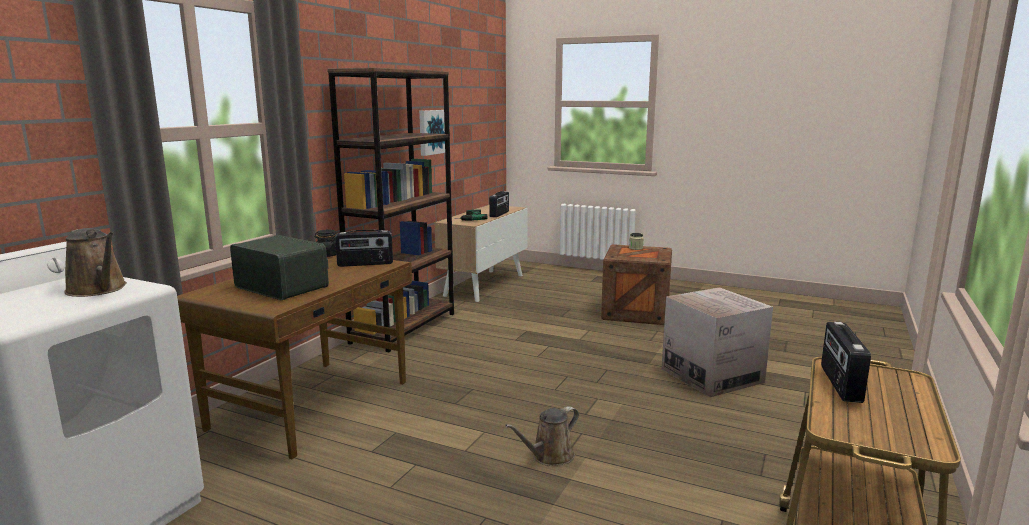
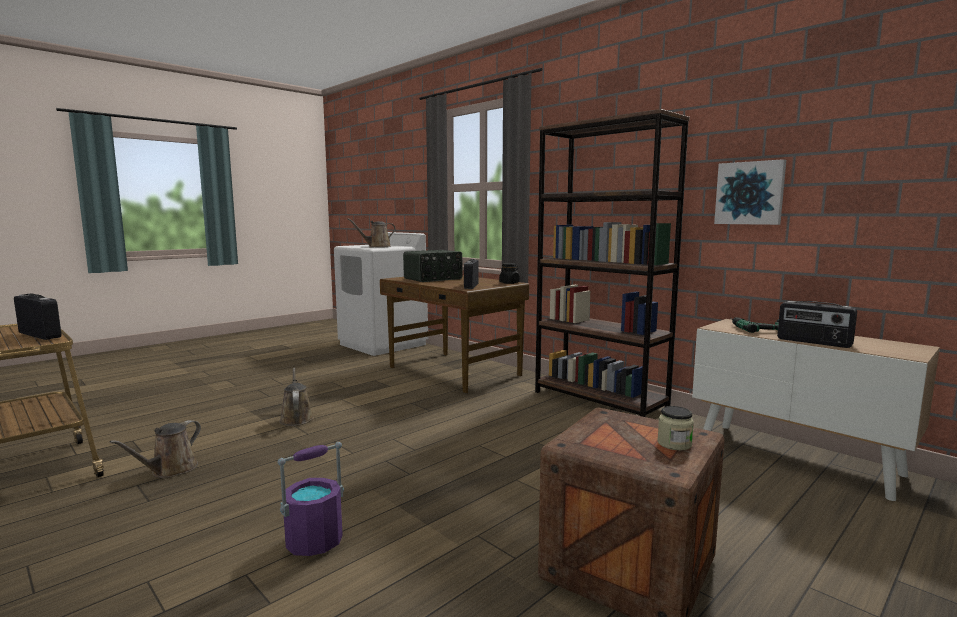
camera: 110 degrees right, 5 degrees down
cardboard box [661,287,773,397] -> purple bucket [278,442,344,556]
none -> brown watering can [110,420,201,478]

